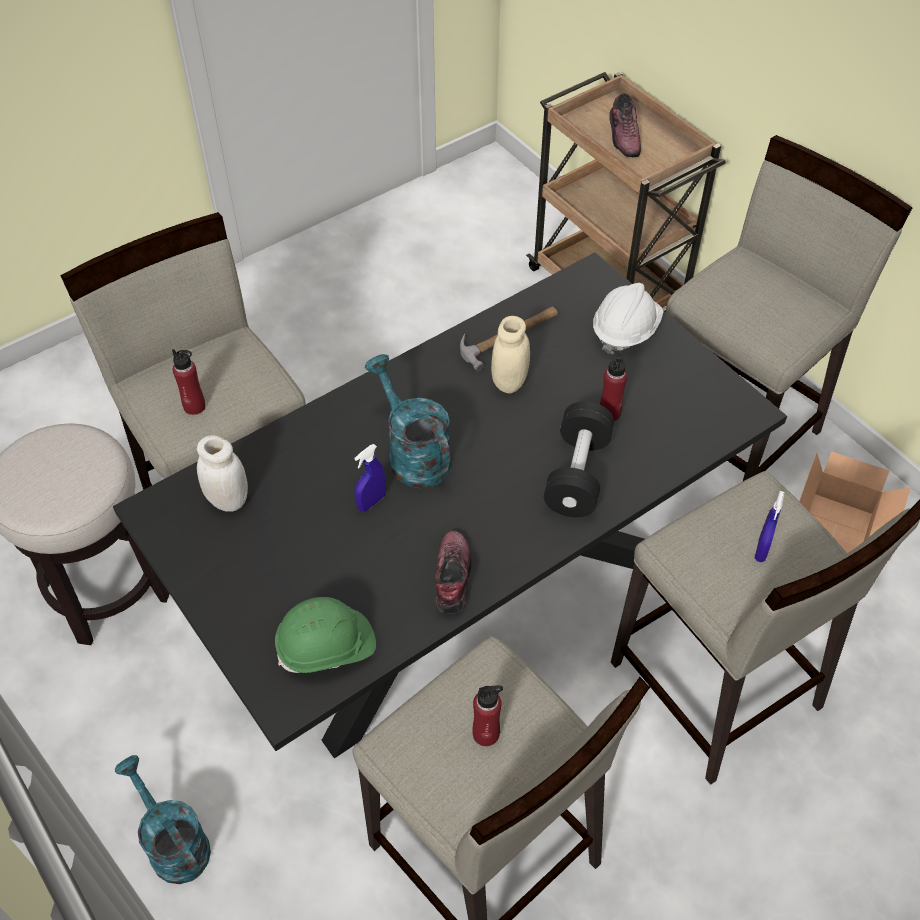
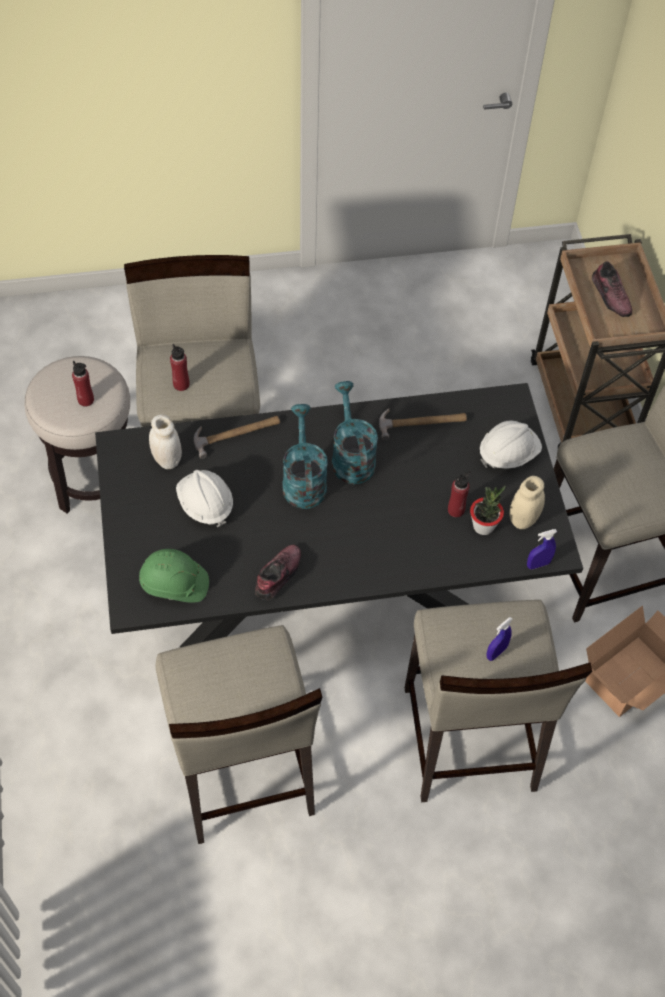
camera: 25 degrees right, 5 degrees up
turquoise watering can [115,755,211,884] -> turquoise watering can moved to [332,381,378,484]
blue spray bottle [354,444,386,512] -> blue spray bottle moved to [527,529,557,569]
red bottle [472,685,503,746] -> red bottle moved to [72,361,94,407]
beige jar [491,316,530,393] -> beige jar moved to [509,476,545,529]
black dumbbell [544,401,614,517] -> none
shoe [609,93,641,157] -> shoe turned 45 degrees counterclockwise [592,261,632,317]
none -> white hard hat [176,470,233,527]
none -> hammer [194,416,280,459]
none -> potted plant [470,486,506,535]

